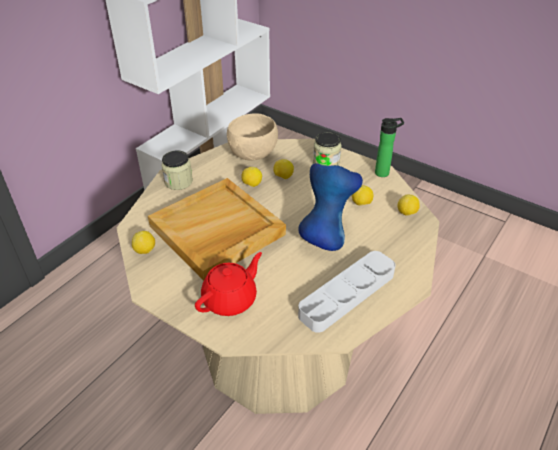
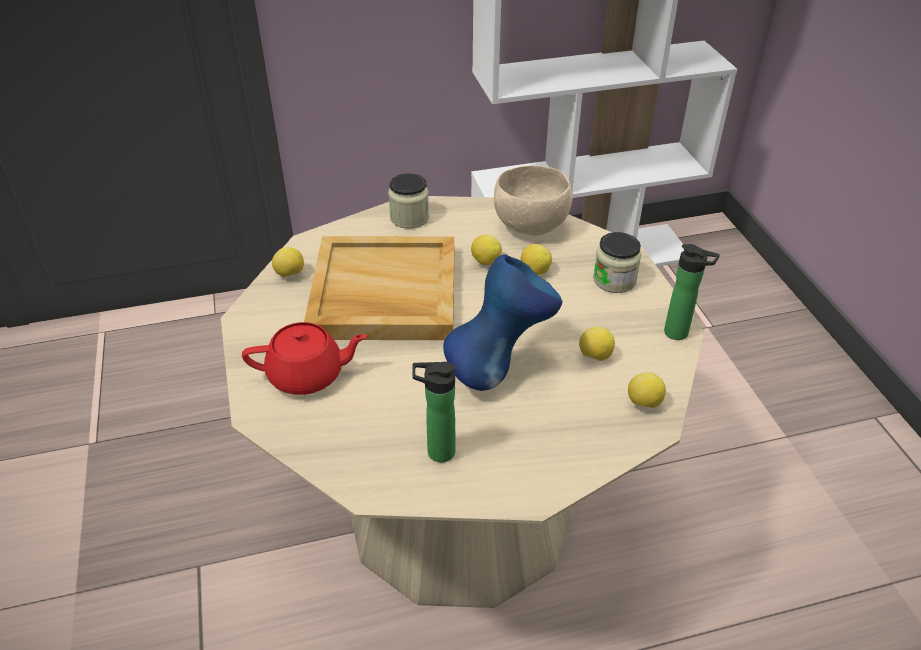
camera: 40 degrees right, 0 degrees up
grey tray [298,251,396,333] -> bottle [412,362,456,462]

